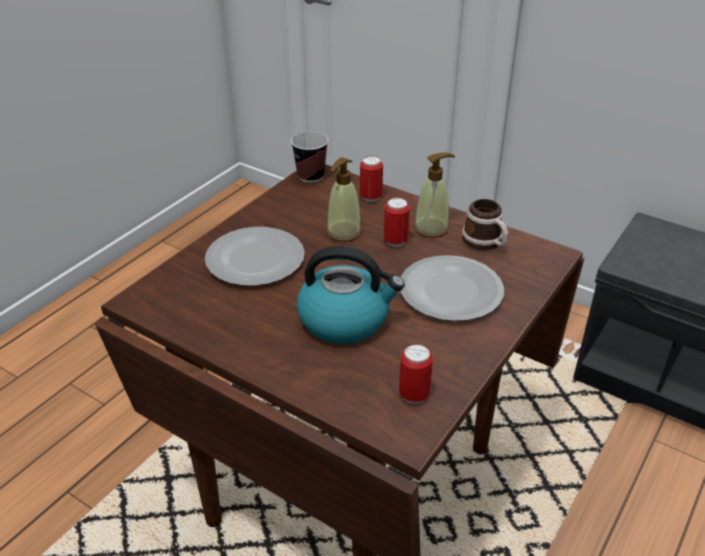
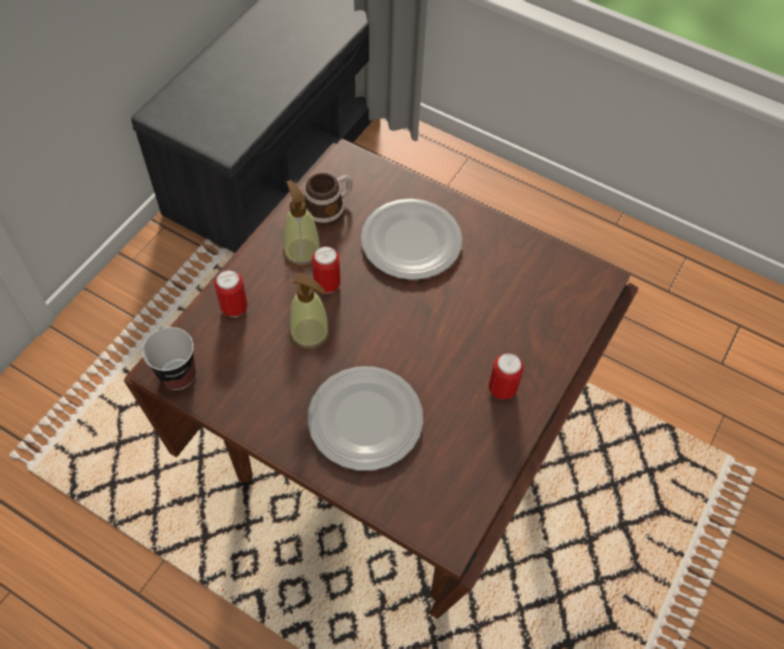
camera: 95 degrees left, 20 degrees up
kettle [297,246,405,344] -> none
can [399,344,433,404] -> can moved to [489,353,524,400]

